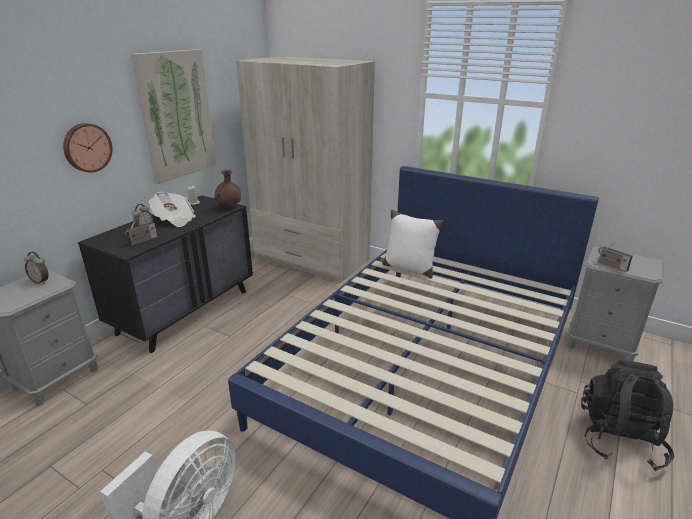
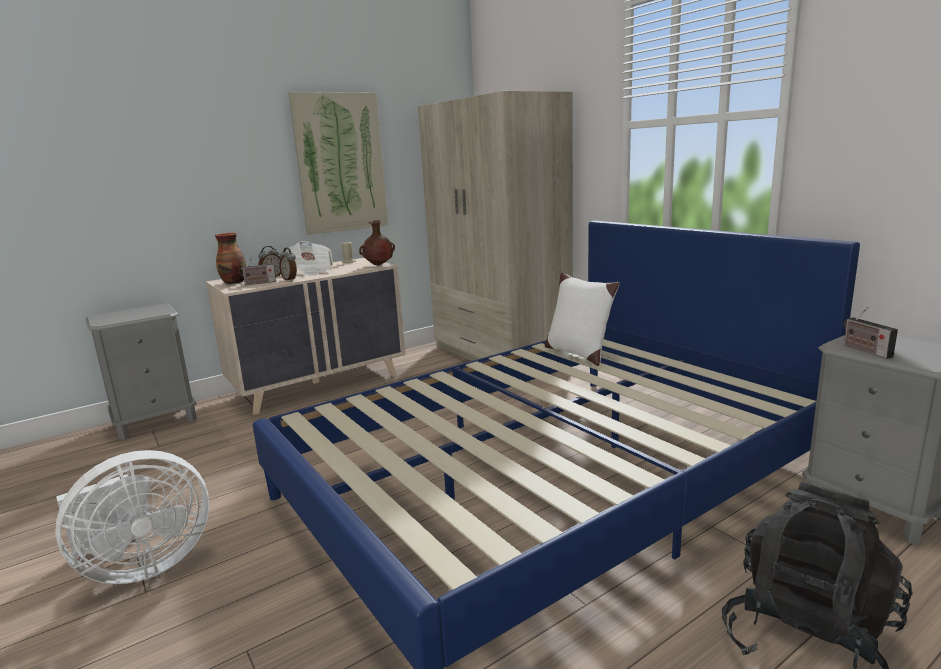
camera: 25 degrees right, 10 degrees down
alarm clock [24,251,49,284] -> alarm clock moved to [279,248,297,281]
wall clock [63,123,112,173] -> none
black dresser [78,195,253,353] -> beige dresser [206,258,406,415]
none -> vase [215,233,246,284]

